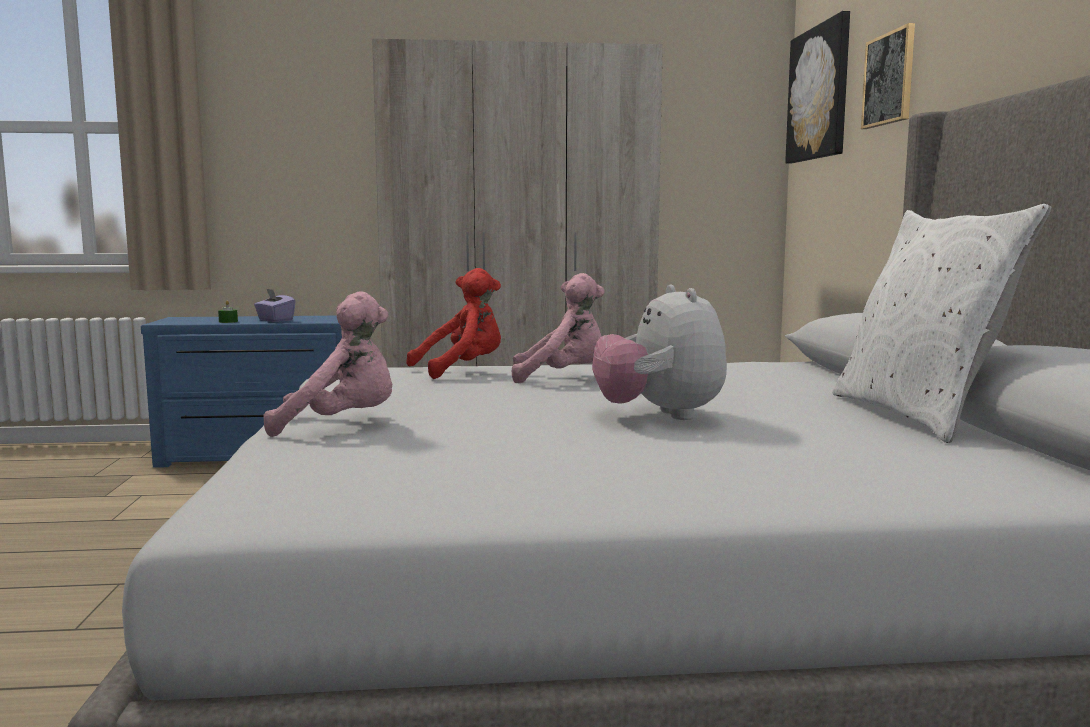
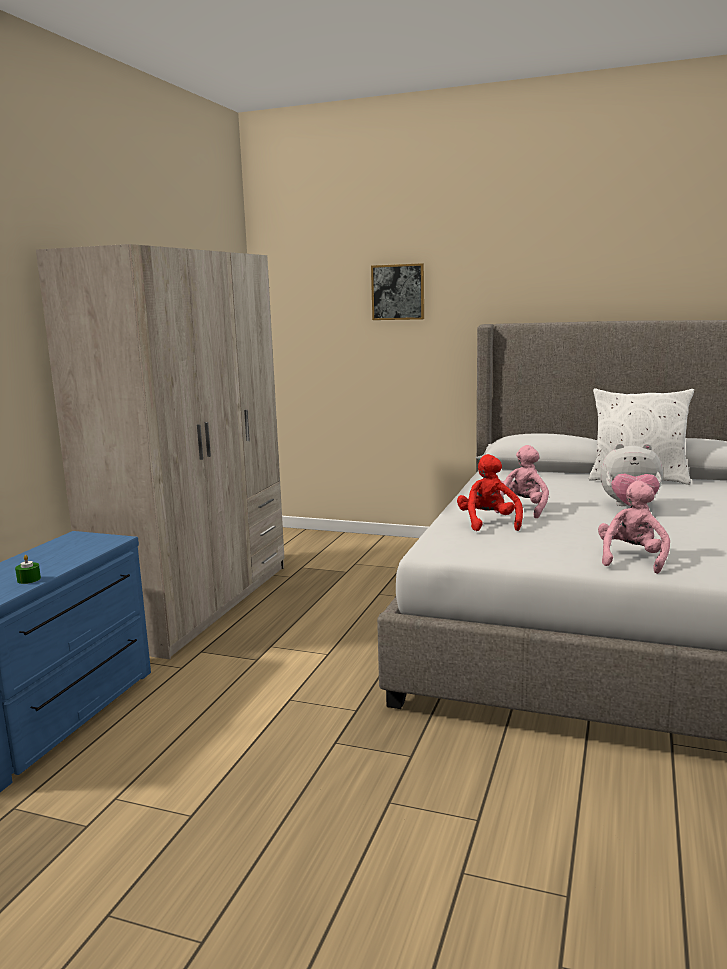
camera: 65 degrees left, 5 degrees up
purple tissue box [254,288,296,322] -> none
picture [785,11,850,163] -> none

